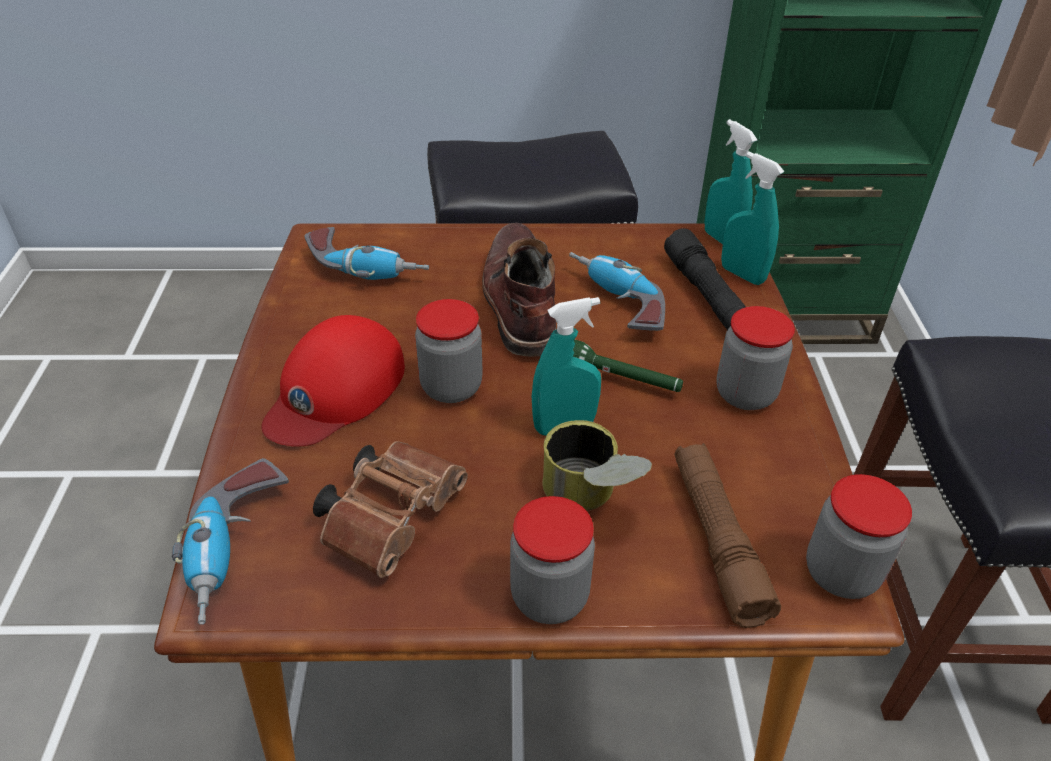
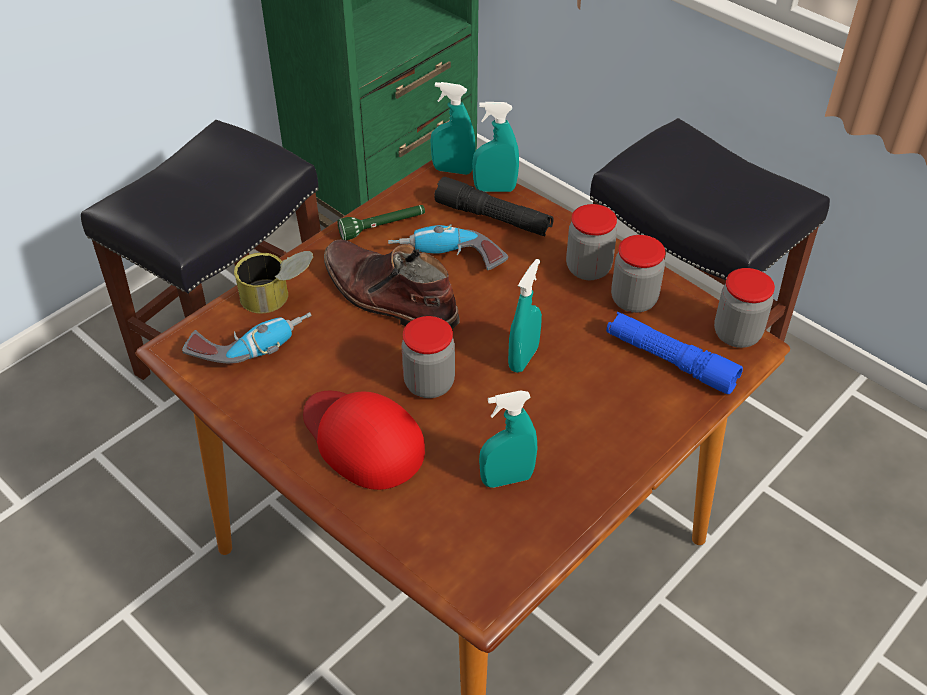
camera: 45 degrees left, 5 degrees up
power drill [172,458,289,625] -> none
red cap [261,315,405,447] -> red cap turned 150 degrees clockwise [303,391,425,490]
brown binoculars [313,441,468,578] -> turquoise spray bottle [479,390,537,488]
jar [510,496,595,624] -> jar moved to [611,235,665,313]
can [542,420,652,511] -> can moved to [234,251,313,313]
green flashlight [573,339,683,392] -> green flashlight moved to [337,205,425,240]
brown flashlight [674,443,781,628] -> blue flashlight [606,312,743,394]

